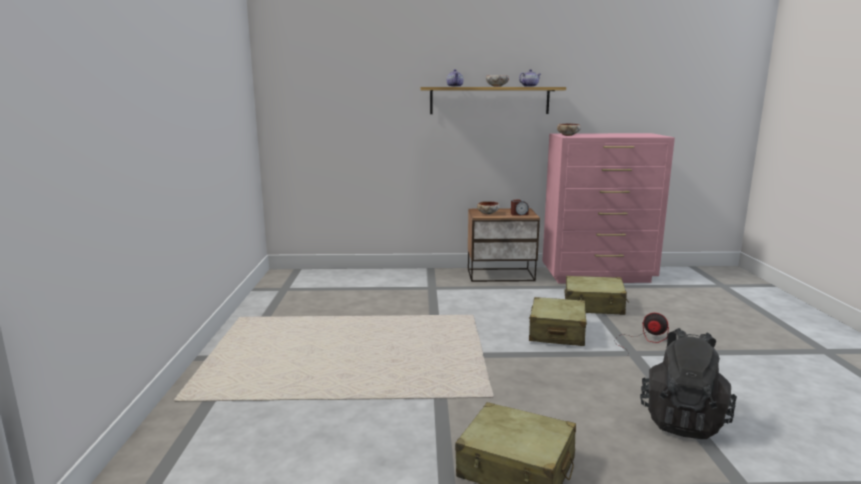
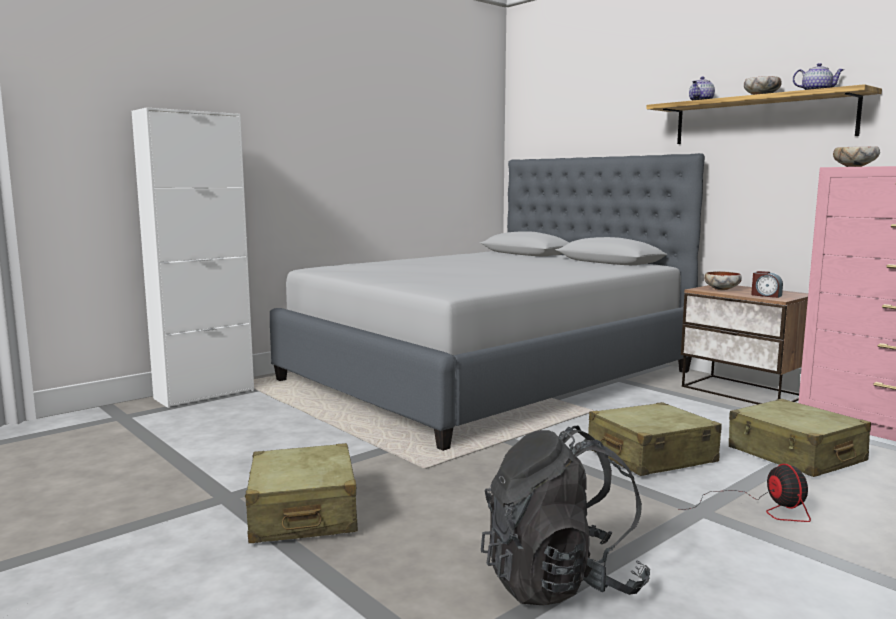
camera: 50 degrees right, 5 degrees down
none -> white cabinet [132,107,254,408]
none -> grey bed [270,153,705,451]

